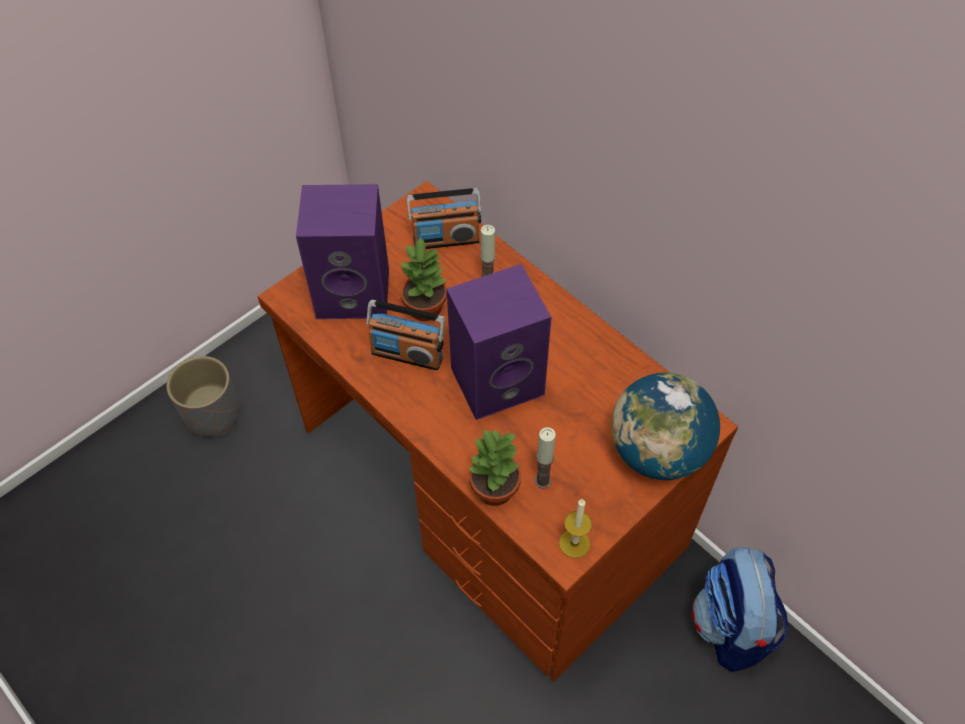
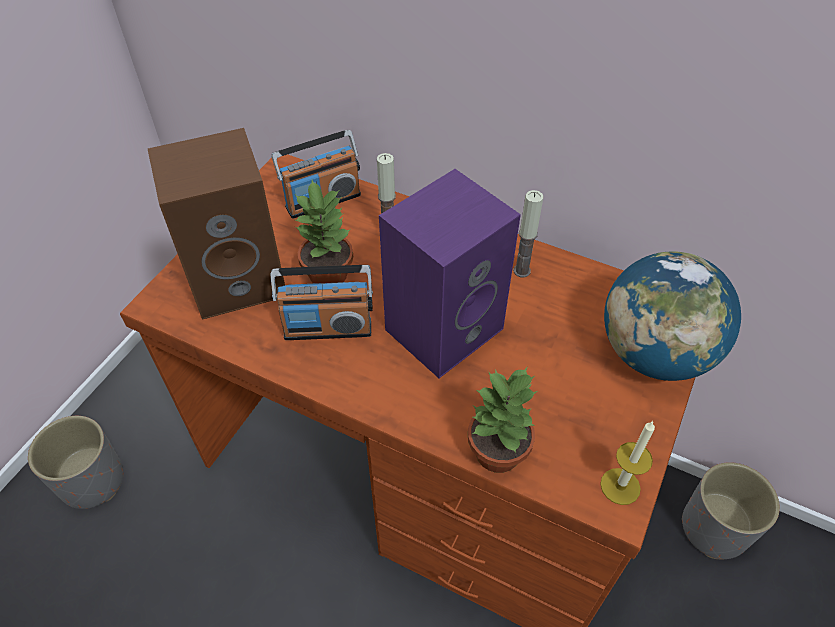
camera: 20 degrees left, 5 degrees down
purple speaker [296,184,389,319] -> brown speaker [148,128,285,320]
candle [535,427,556,489] -> candle moved to [513,190,543,278]
backpack [692,547,788,672] -> grey planter [682,462,780,559]

